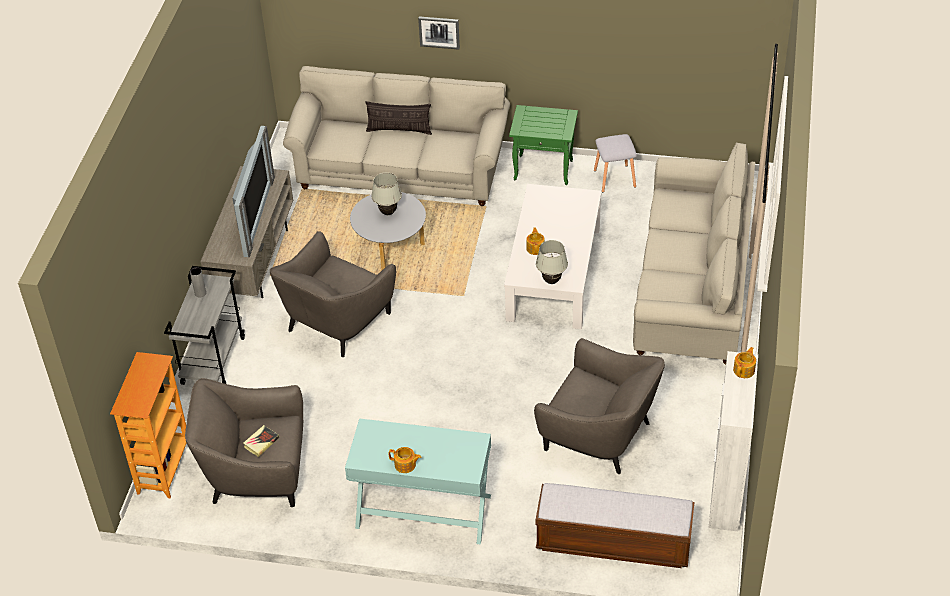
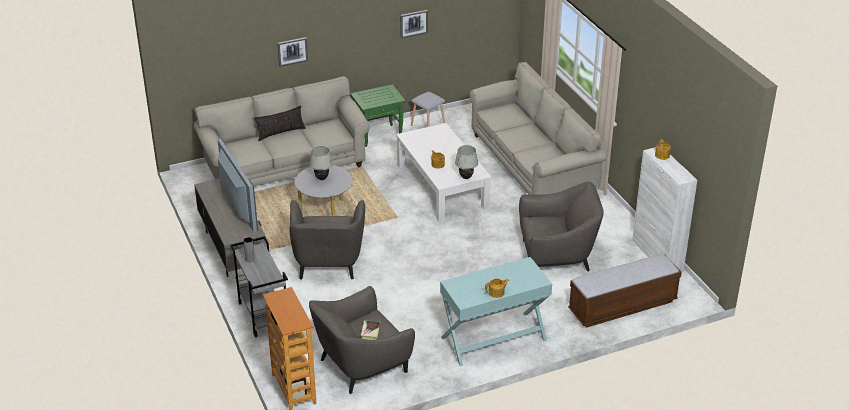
camera: 35 degrees left, 10 degrees down
none -> picture [400,10,428,38]

